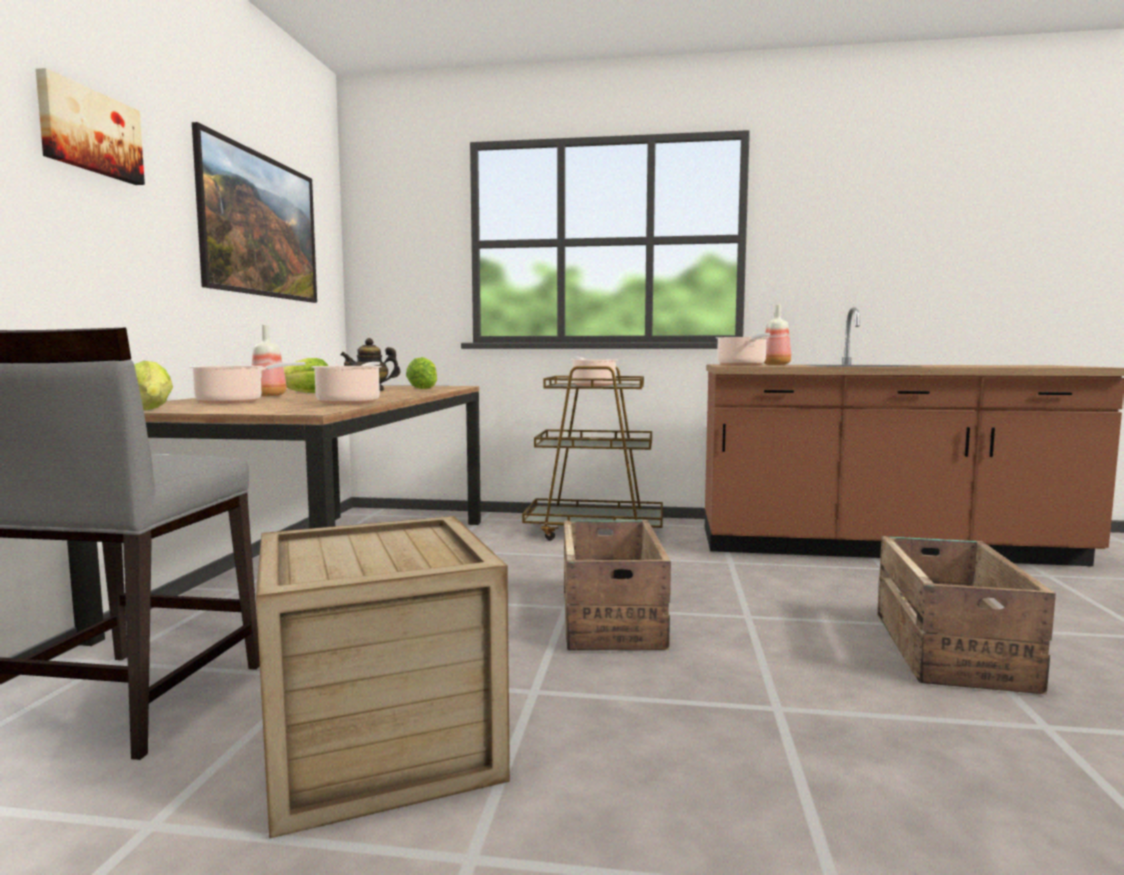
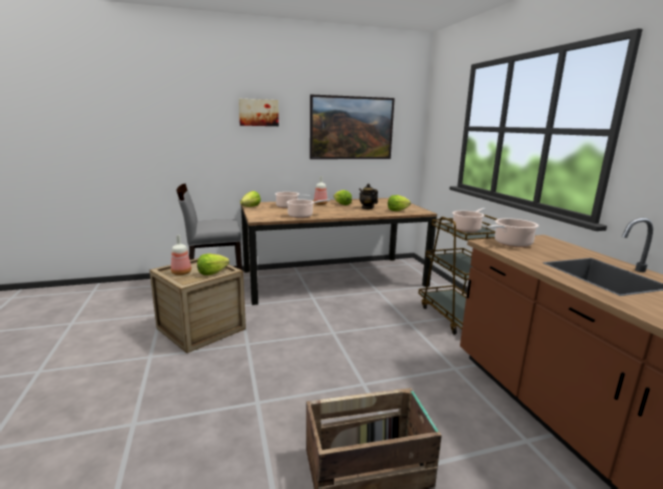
camera: 65 degrees right, 10 degrees up
crate [564,520,671,651] -> none
bottle [764,305,791,365] -> bottle moved to [171,235,192,275]
none -> lettuce [197,254,229,275]

